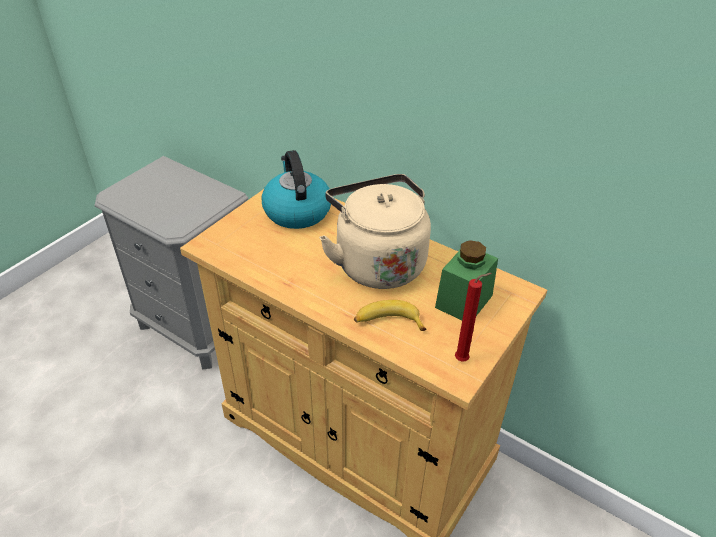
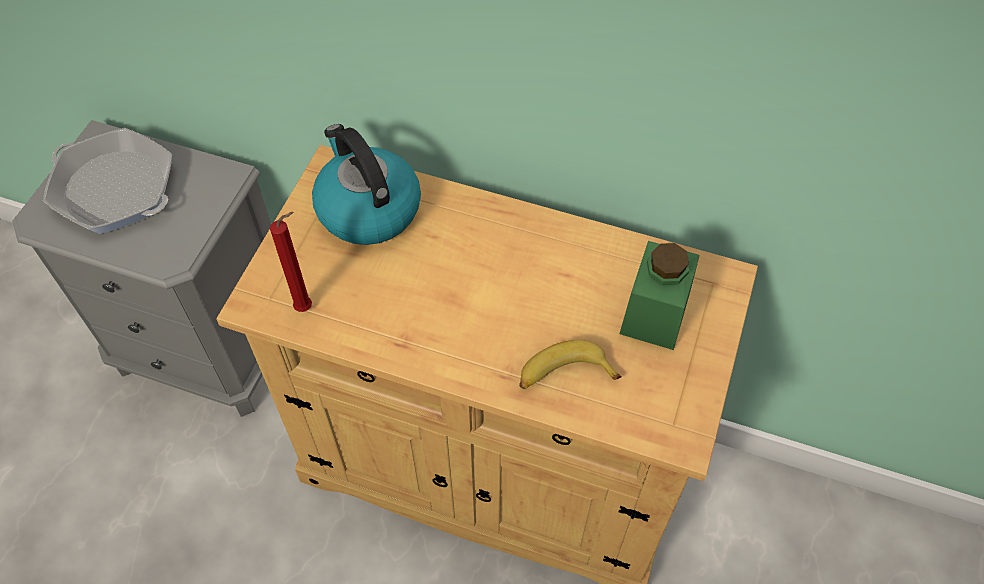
camera: 15 degrees left, 15 degrees up
beige kettle [319,174,431,289] -> none
red candle [455,273,492,362] -> red candle moved to [270,212,312,312]
none -> frying pan [43,128,172,234]

